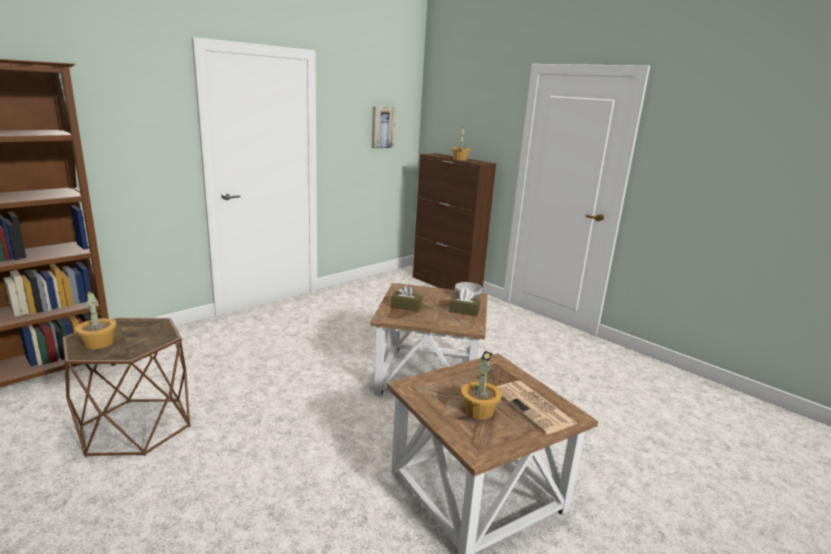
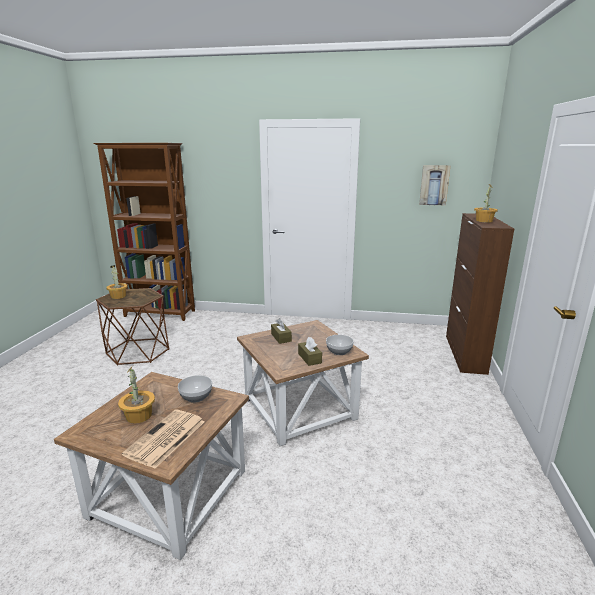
camera: 55 degrees right, 0 degrees up
none -> bowl [178,375,212,403]

